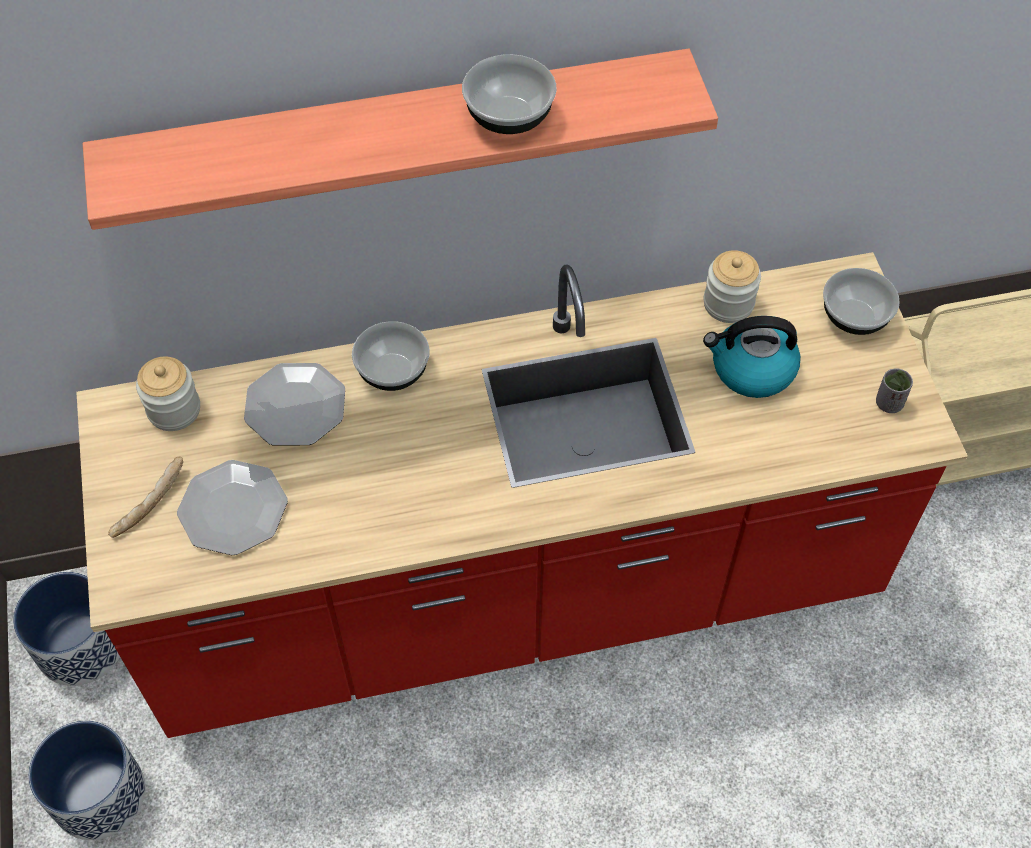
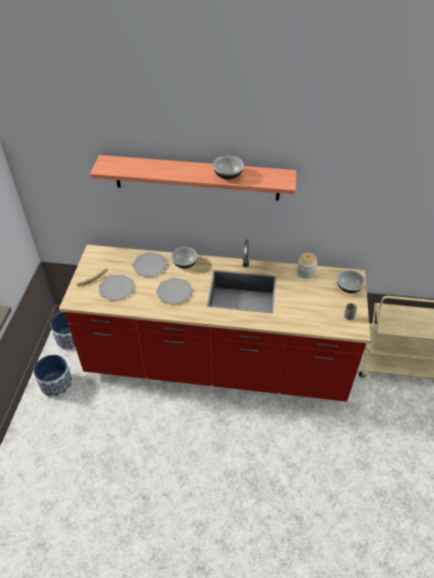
camera: 20 degrees right, 10 degrees down
jar [136,357,200,431] -> none
kettle [703,316,800,398] -> none
none -> plate [156,277,193,305]

